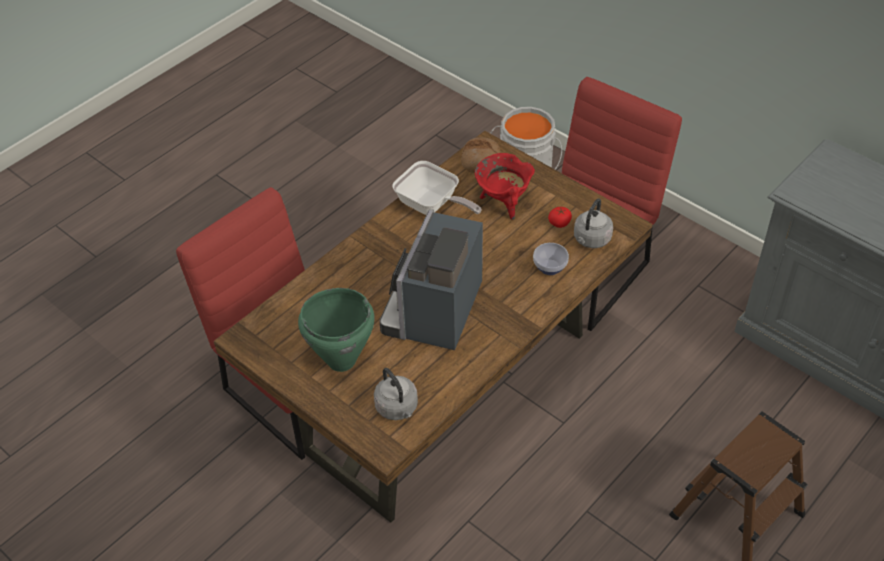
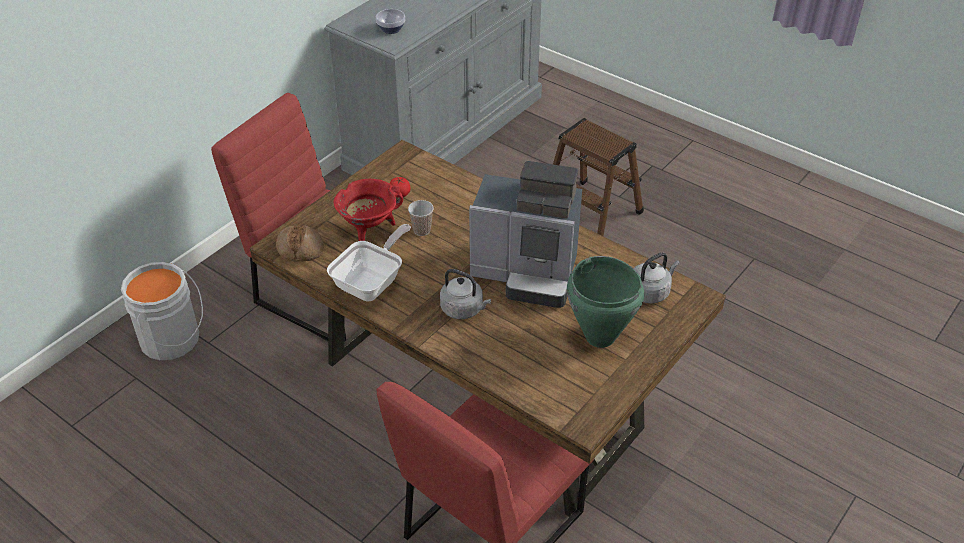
camera: 95 degrees left, 5 degrees down
bowl [533,243,569,275] -> bowl moved to [376,9,405,34]
grey kettle [574,198,613,248] -> grey kettle moved to [440,269,491,319]
none -> cup [408,200,434,236]

